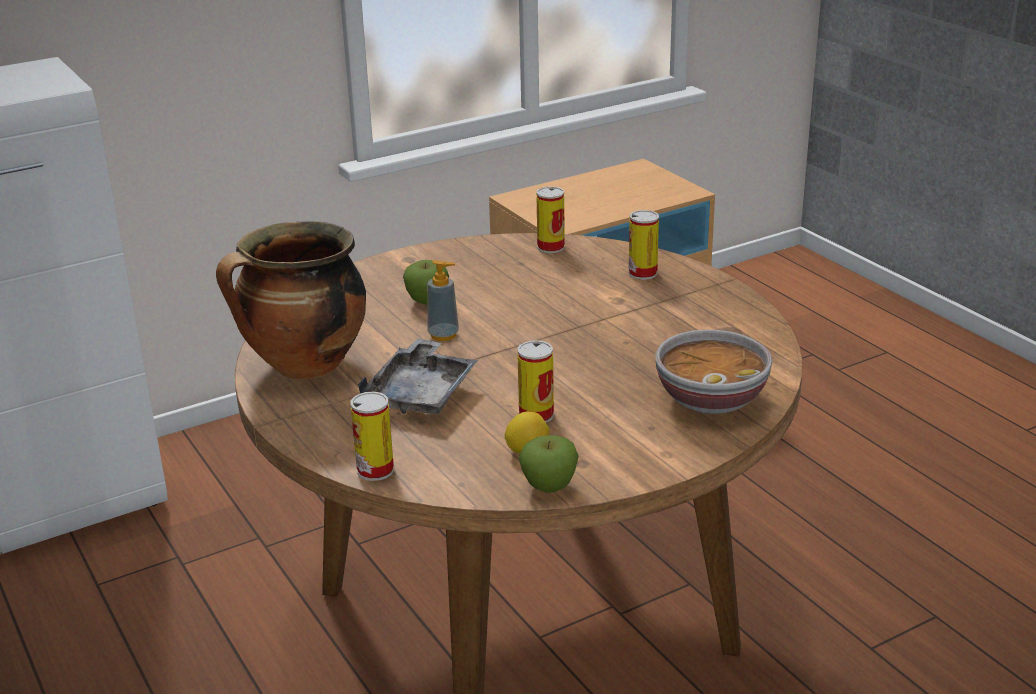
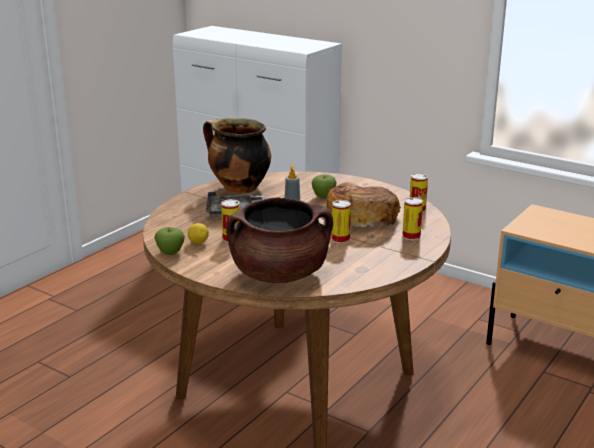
camera: 65 degrees right, 5 degrees down
can [350,392,394,481] -> can moved to [332,200,351,244]
bowl [655,330,772,414] -> brown cooking pot [226,197,333,283]
none -> bread [327,182,401,229]

